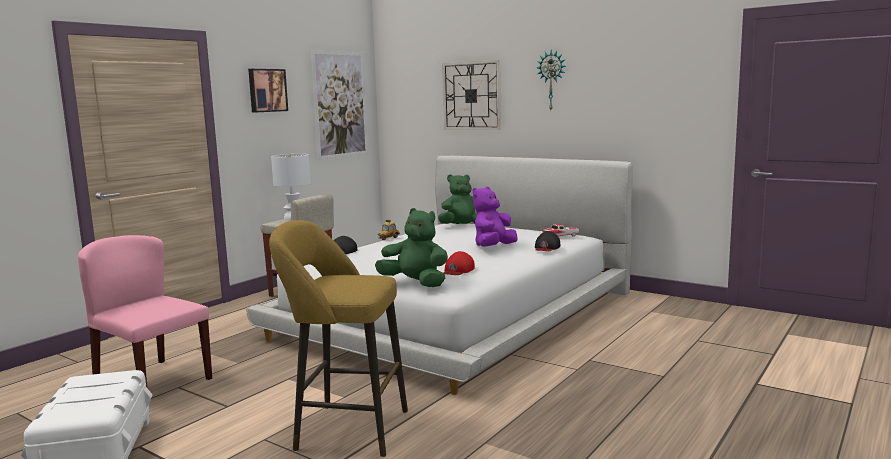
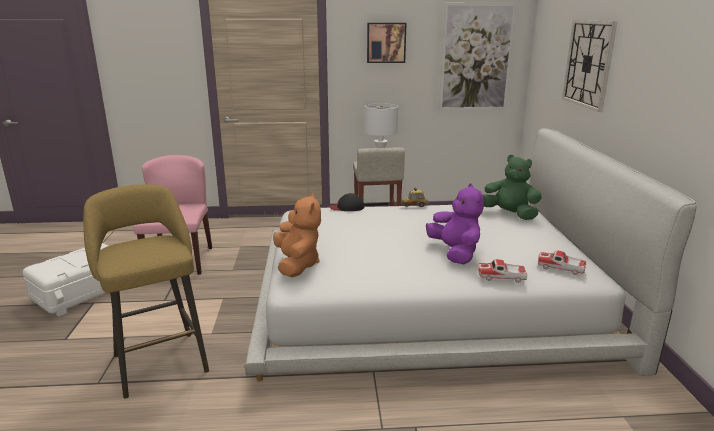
camera: 50 degrees right, 10 degrees up
green plush toy [375,208,448,287] -> orange plush toy [273,193,321,277]
red cap [444,251,475,275] -> none
purple plush toy [472,187,517,247] -> purple plush toy turned 75 degrees clockwise [426,183,484,264]
black cap [535,231,560,251] -> toy car [478,259,527,283]
wall clock [537,50,566,110] -> none

